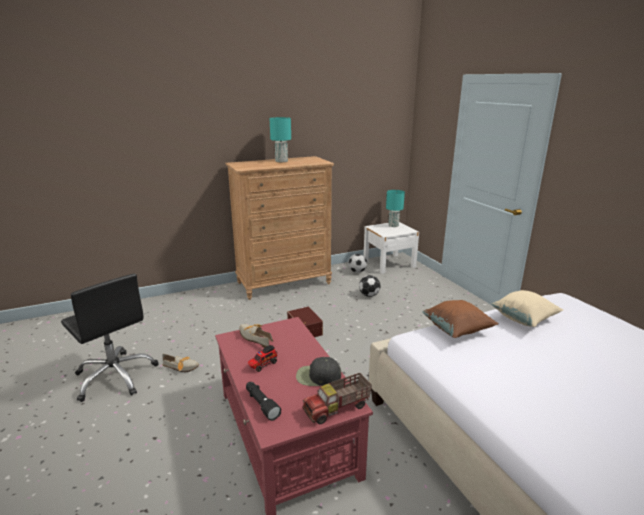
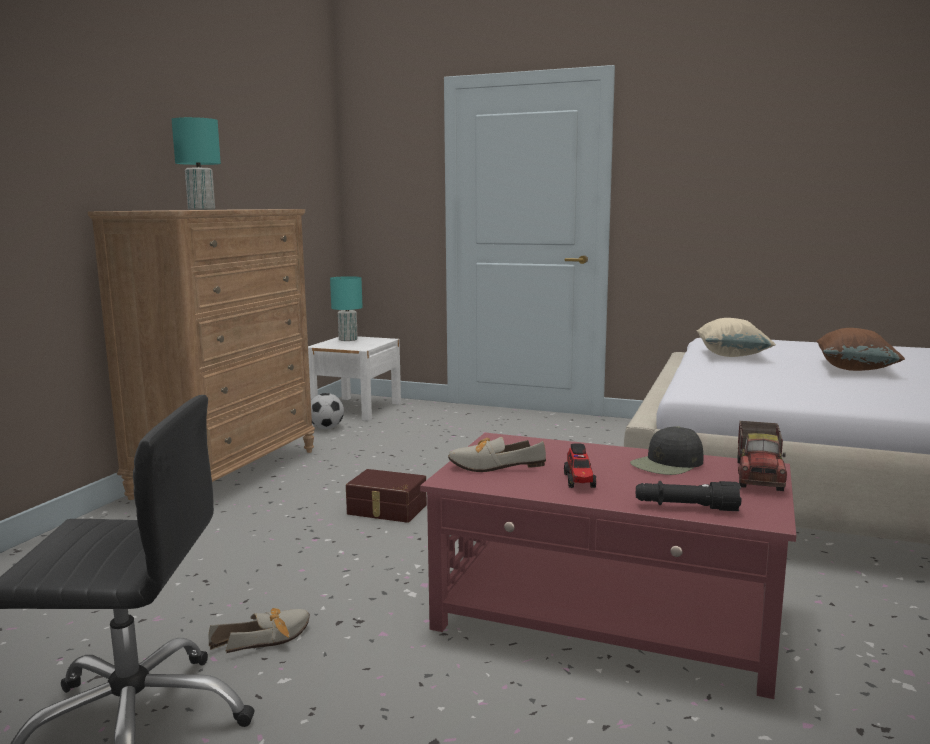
camera: 45 degrees left, 10 degrees down
football [359,275,381,297] -> none
brown pillow [422,300,498,338] -> brown pillow moved to [816,328,905,371]

